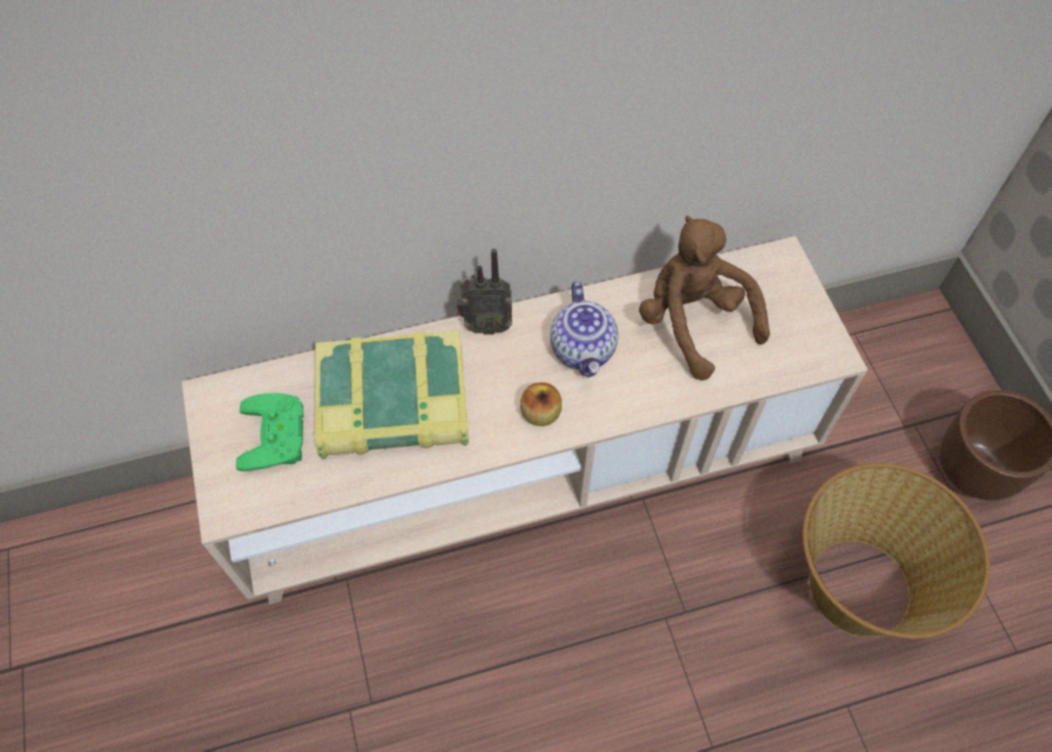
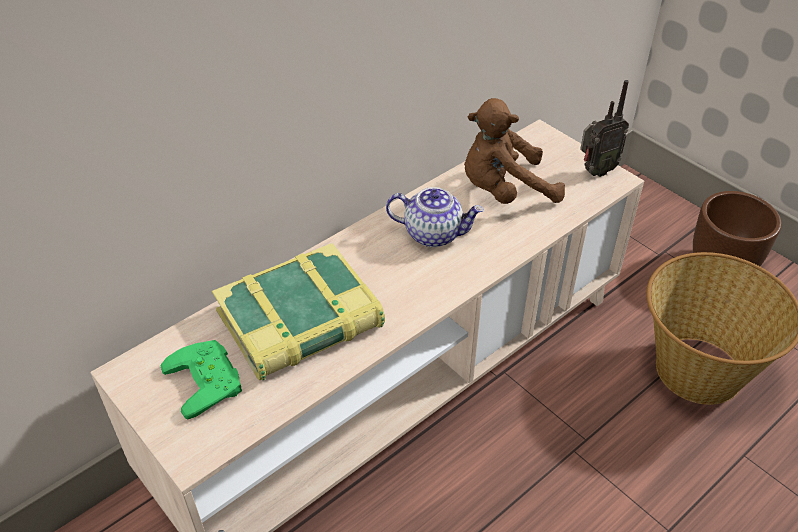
camera: 25 degrees left, 15 degrees down
radio [456,249,512,335] -> radio moved to [580,80,629,177]
apple [520,383,562,426] -> none
teapot [550,281,618,378] -> teapot turned 45 degrees counterclockwise [386,187,484,247]
brown plush toy [639,215,770,380] -> brown plush toy turned 45 degrees counterclockwise [464,98,565,204]

